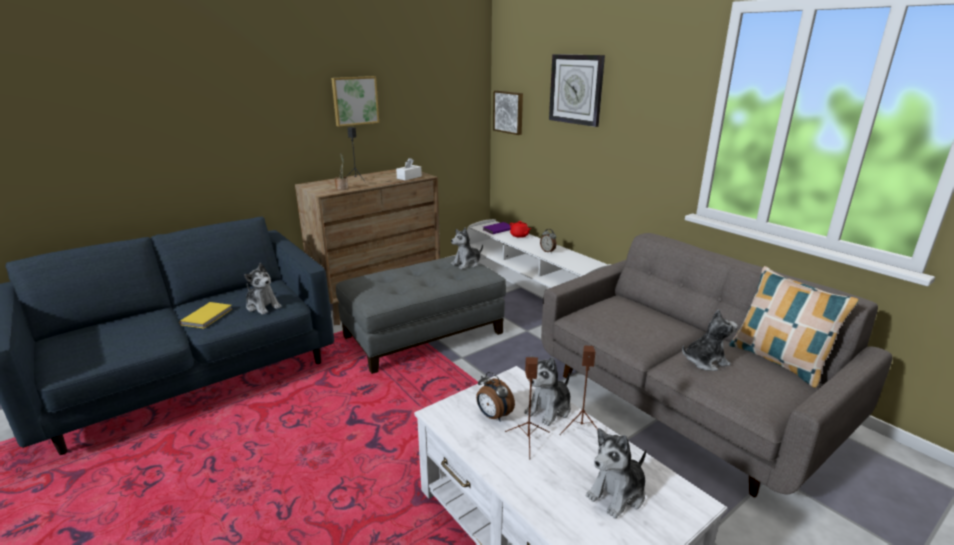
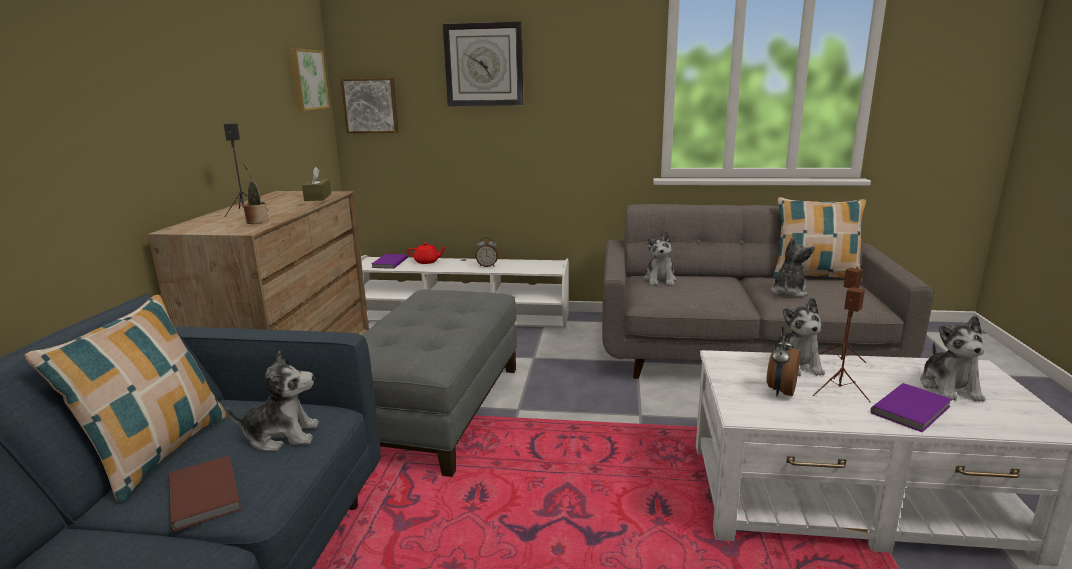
camera: 45 degrees left, 5 degrees down
yellow book [179,302,232,329] -> brown book [168,455,241,531]
picture [331,76,379,127] -> picture moved to [289,48,330,111]
white tissue box [396,158,422,181] -> brown tissue box [302,167,331,201]
plush toy [451,228,483,270] -> plush toy moved to [644,231,677,286]
alarm clock [476,372,515,422] -> alarm clock turned 120 degrees clockwise [767,332,801,396]
none -> pillow [24,295,226,504]
none -> purple book [870,383,952,433]

